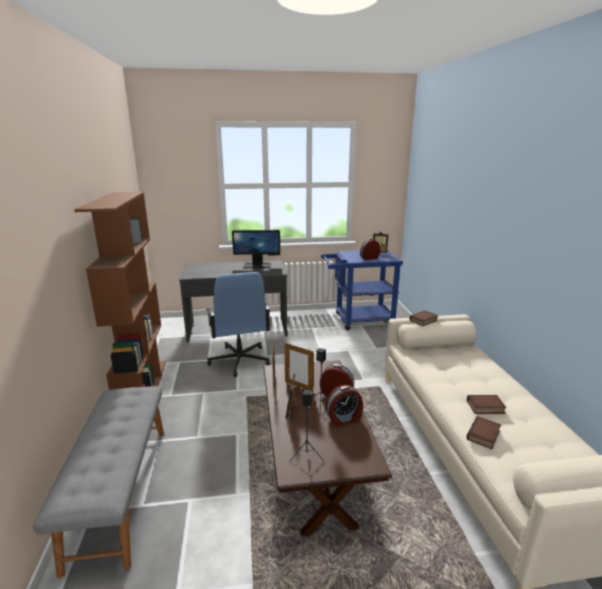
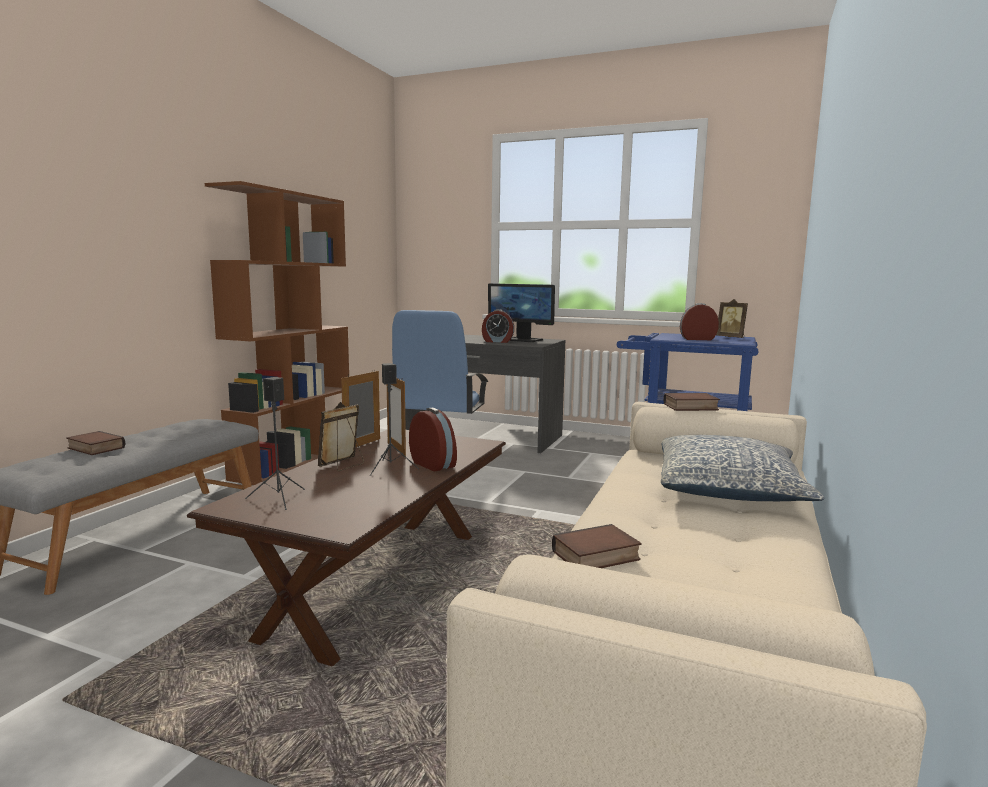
camera: 30 degrees right, 10 degrees down
alarm clock [326,385,363,426] -> alarm clock moved to [482,309,514,343]
book [467,395,507,414] -> book moved to [66,431,125,455]
none -> pillow [661,435,824,501]

